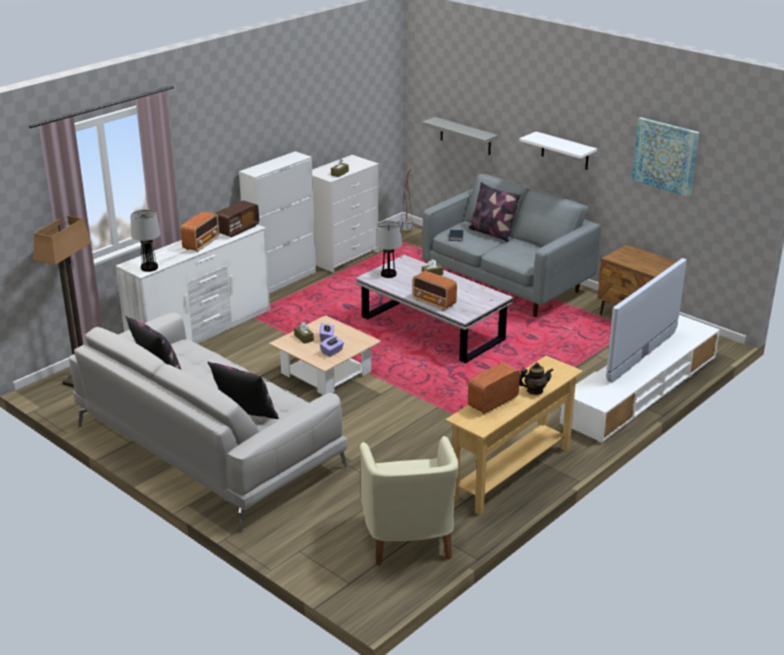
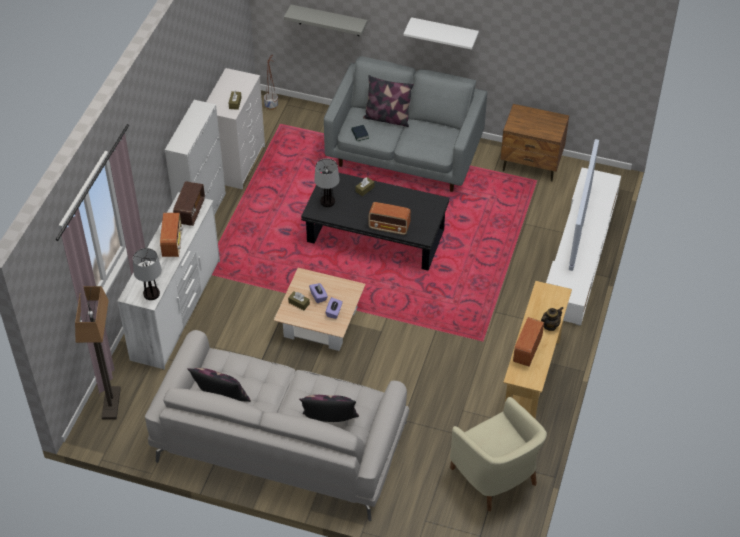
camera: 25 degrees left, 20 degrees up
white coffee table [355,255,513,363] -> black coffee table [301,171,449,271]
picture [632,117,699,197] -> none

